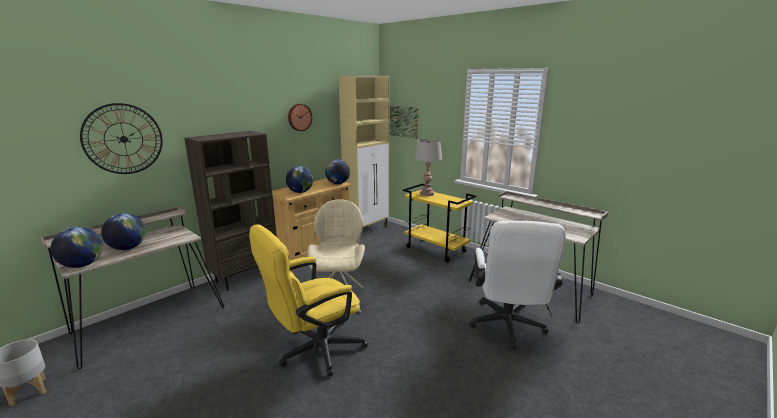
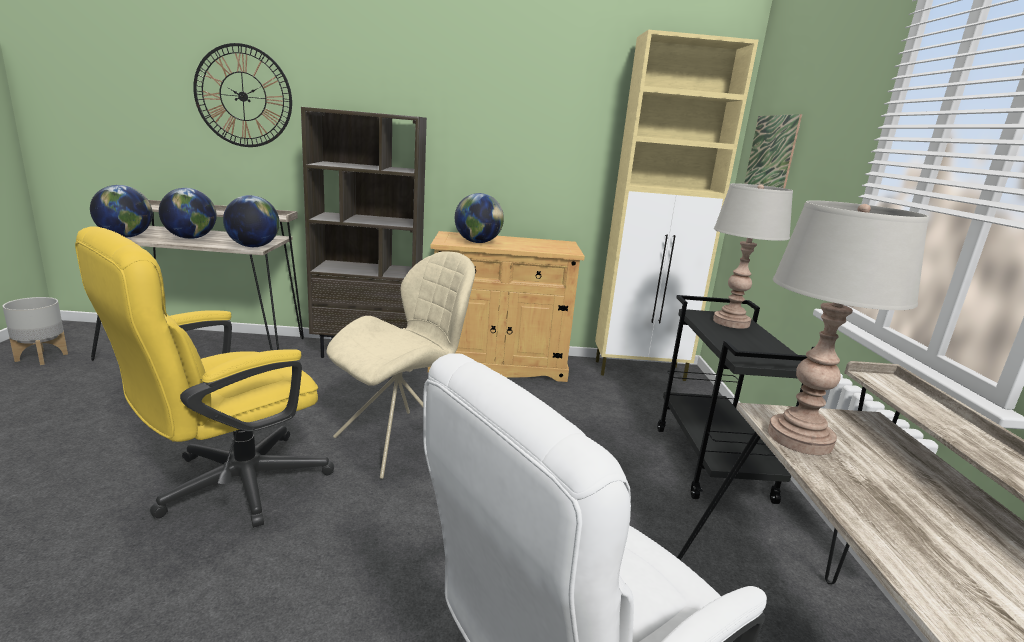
camera: 45 degrees right, 0 degrees up
yellow office chair [249,224,368,376] -> yellow office chair turned 60 degrees counterclockwise [75,226,334,528]
wall clock [288,104,312,131] -> none
globe [325,160,350,184] -> globe moved to [223,195,280,247]
yellow cart [403,184,476,262] -> black cart [657,295,814,504]
none -> grey table lamp [768,200,929,455]

